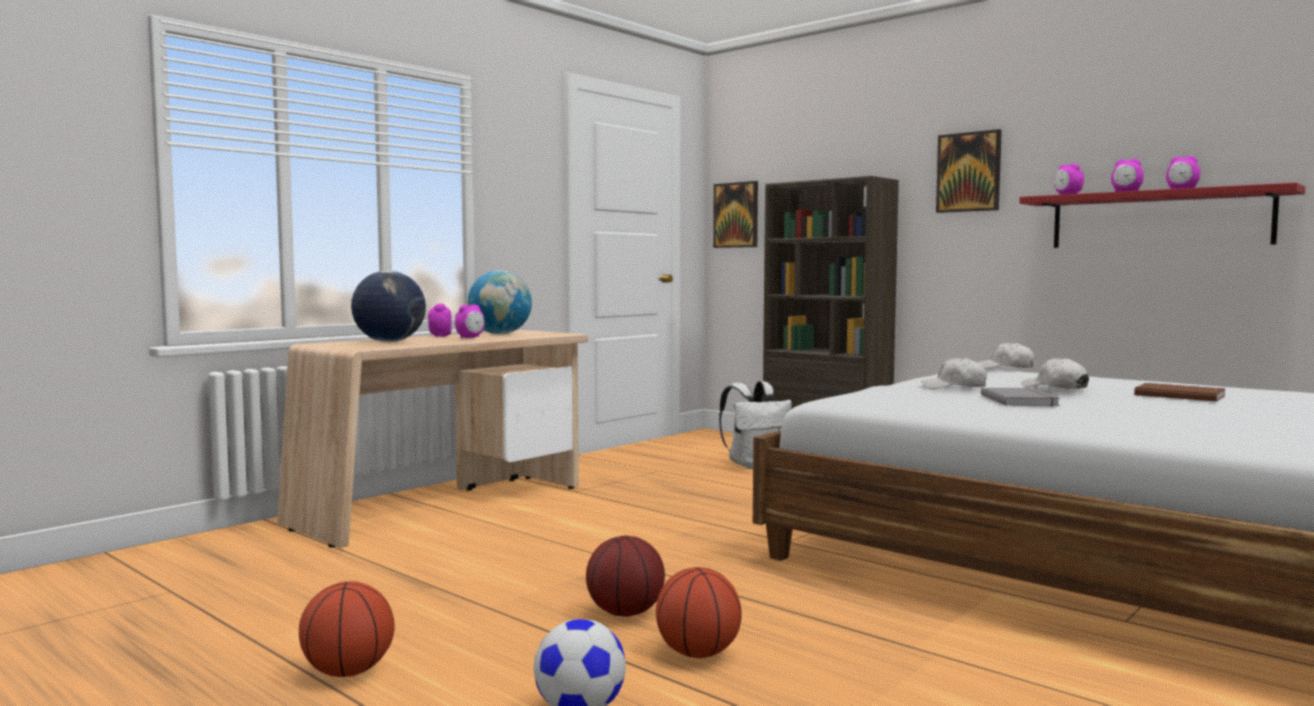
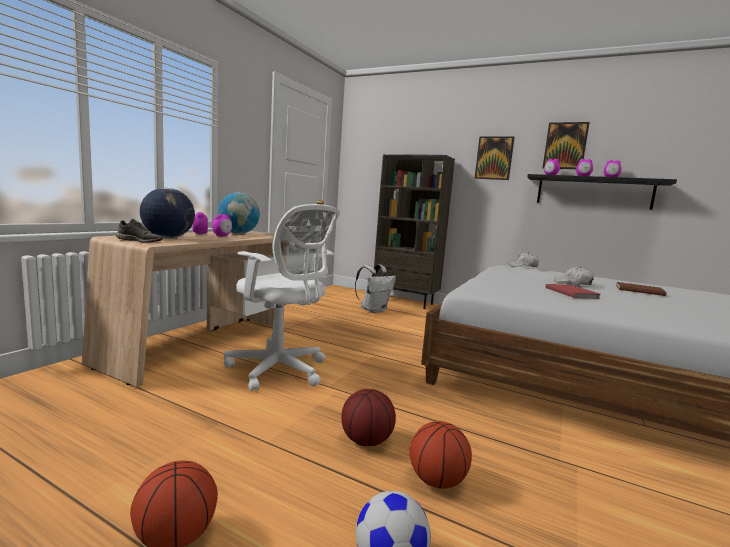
camera: 15 degrees left, 5 degrees up
picture [713,181,758,248] -> picture moved to [543,122,590,169]
white cap [921,357,987,389] -> none
grey book [981,387,1060,406] -> red book [546,284,600,299]
red shelf [1019,182,1305,248] -> black shelf [527,174,677,210]
none -> grey shoe [116,219,162,243]
none -> white office chair [224,204,340,392]

